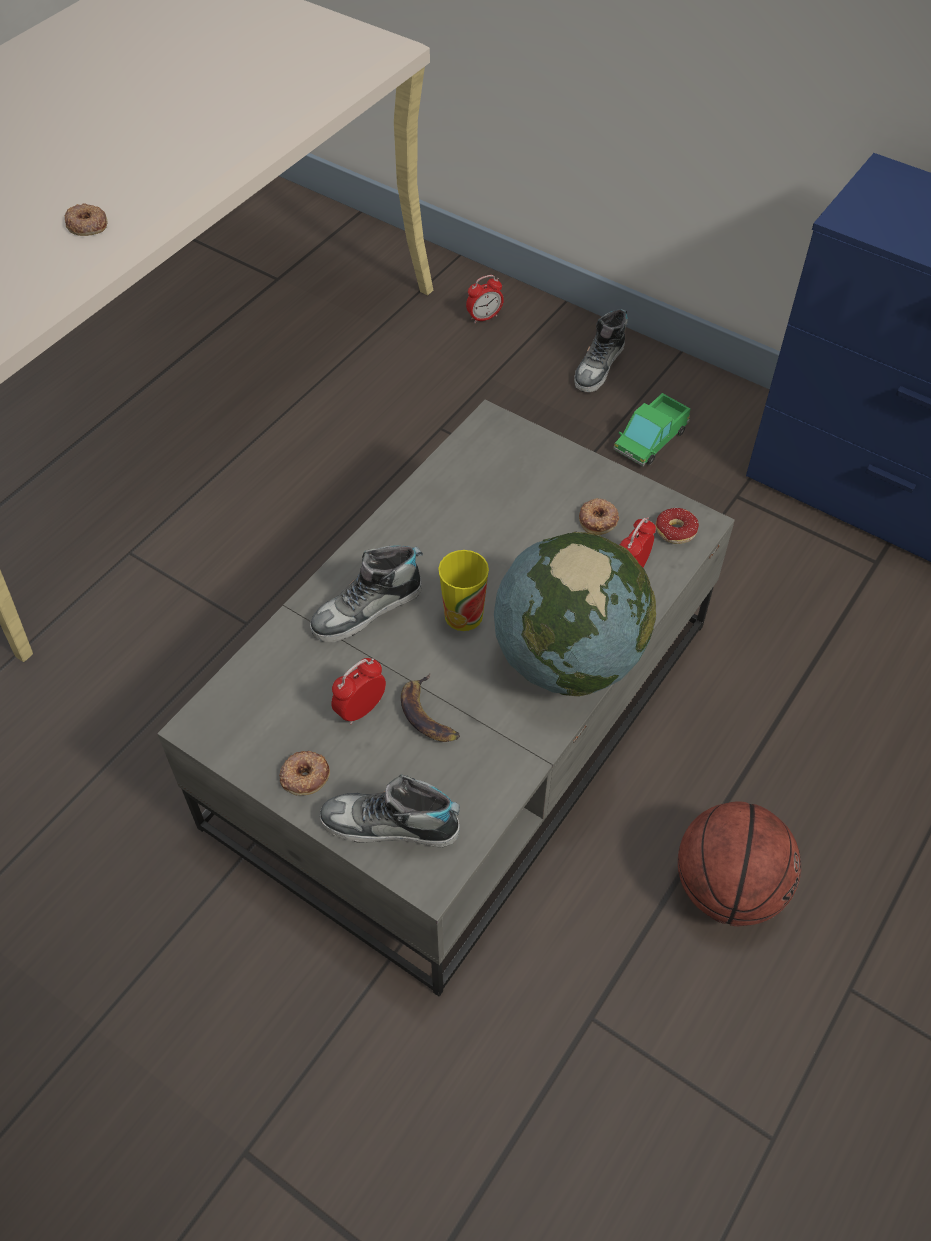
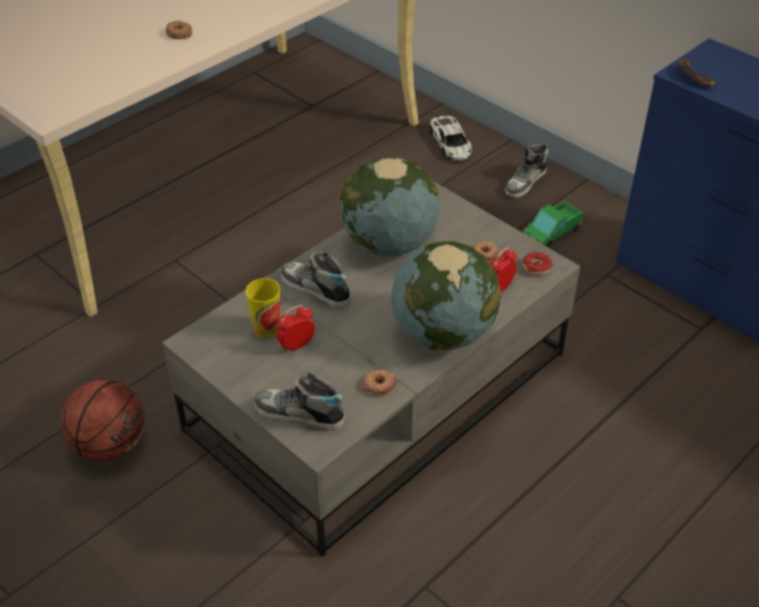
camera: 10 degrees right, 10 degrees down
donut [279,751,330,796] -> donut moved to [363,369,397,397]
shoe [310,546,423,642] -> shoe turned 60 degrees clockwise [280,250,351,309]
banana [401,674,460,742] -> banana moved to [678,59,717,86]
cup [438,550,489,631] -> cup moved to [245,278,280,338]
alarm clock [466,275,504,323] -> toy car [430,113,472,162]
basketball [678,802,801,926] -> basketball moved to [60,380,144,461]
none -> globe [340,157,439,257]

